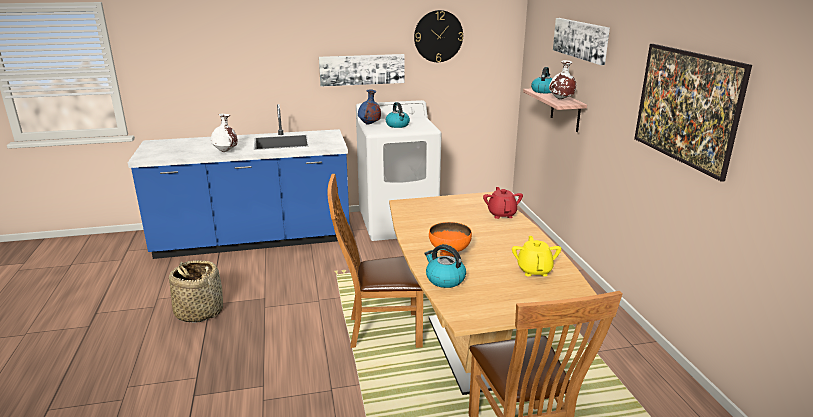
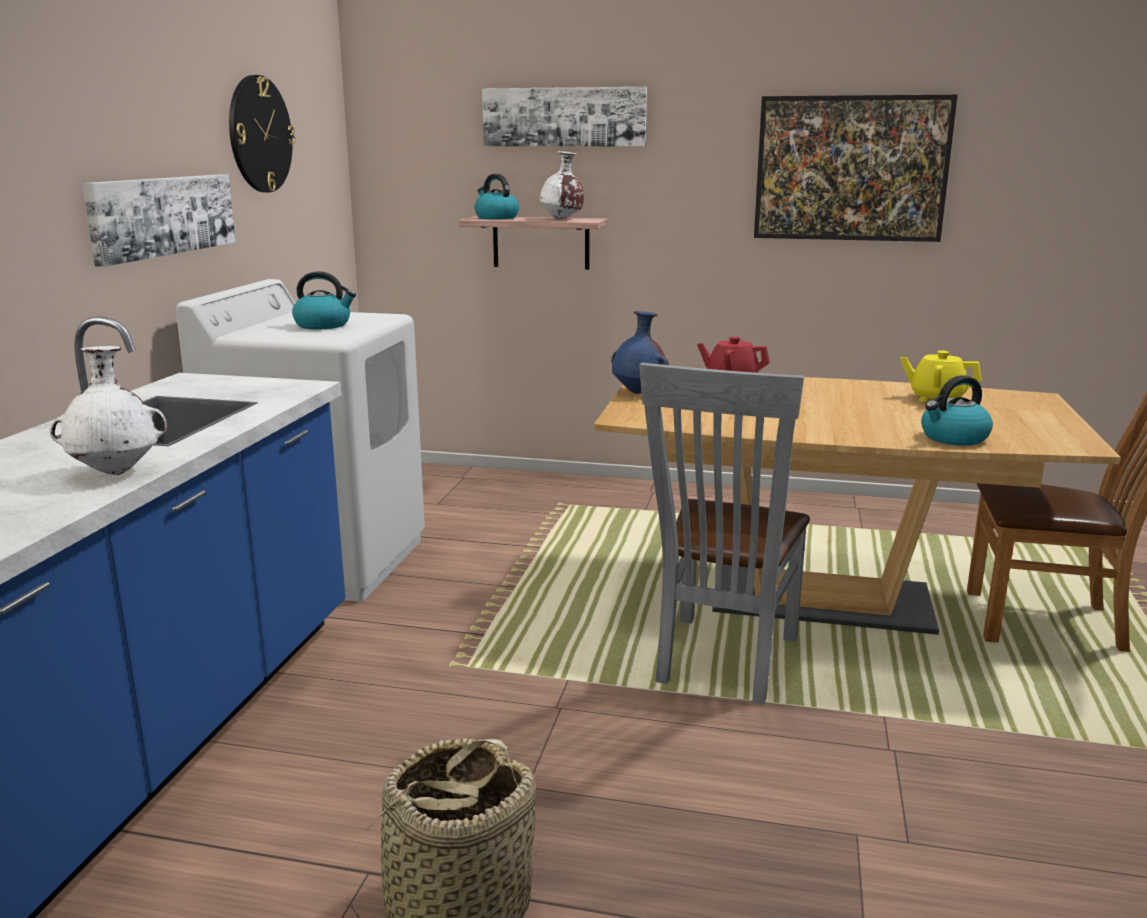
camera: 65 degrees left, 5 degrees down
brown chair [327,174,423,348] -> grey chair [639,362,810,704]
blue vase [358,89,381,125] -> blue vase moved to [611,311,669,394]
orange bowl [429,222,472,258] -> none

